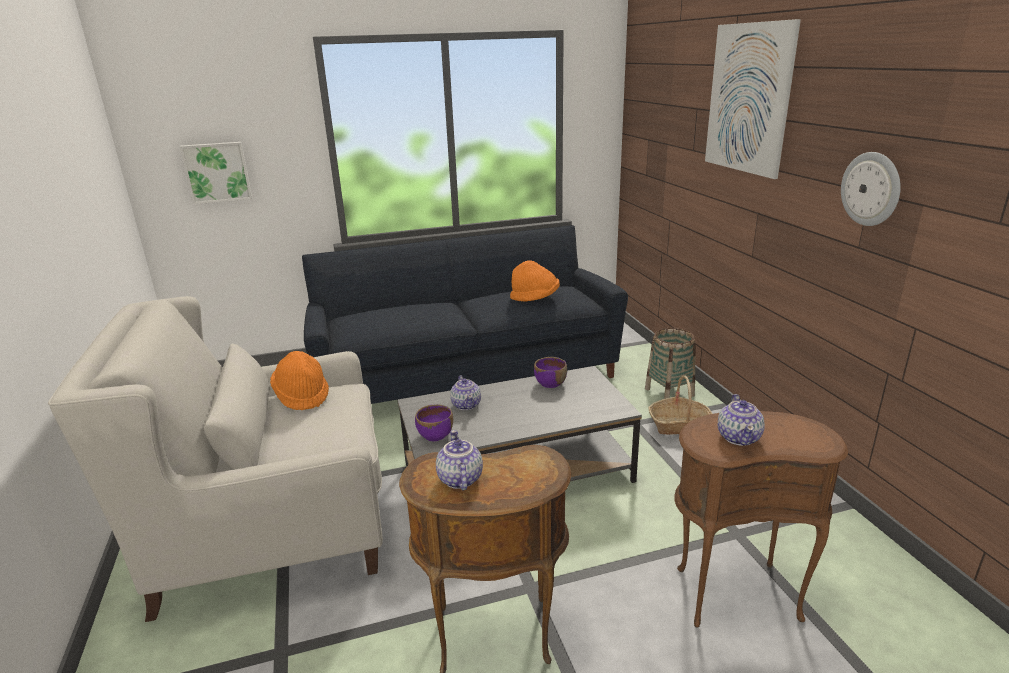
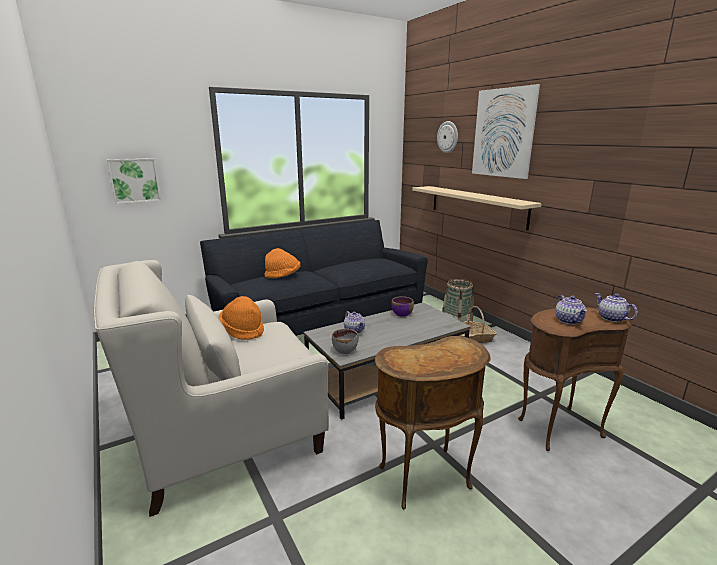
camera: 15 degrees left, 5 degrees down
purple bowl [415,404,453,441] -> grey bowl [332,329,358,354]
teapot [436,430,483,491] -> teapot moved to [595,293,638,322]
orange hat [510,260,560,302] -> orange hat moved to [264,248,301,278]
wall clock [841,152,901,226] -> wall clock moved to [437,121,458,153]
none -> beige shelf [412,186,542,230]

